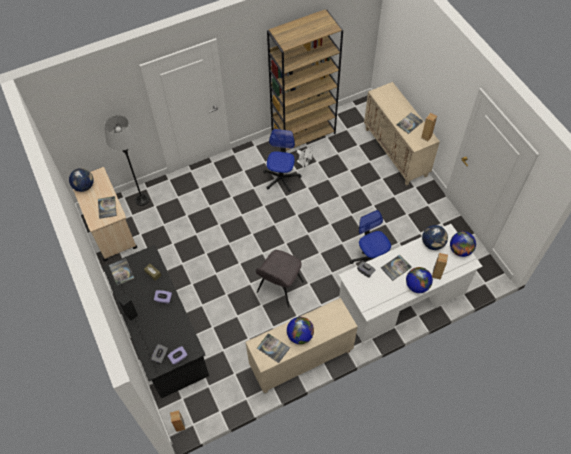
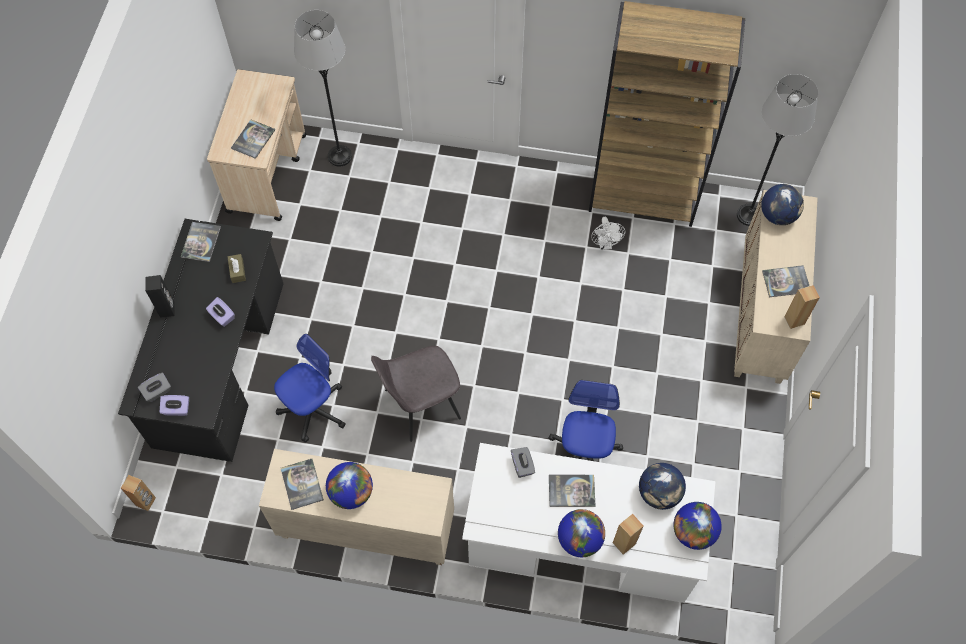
camera: 35 degrees right, 5 degrees up
globe [69,168,94,192] -> globe moved to [761,184,804,225]
office chair [263,129,302,192] -> office chair moved to [274,334,346,442]
none -> grey floor lamp [737,74,818,226]

